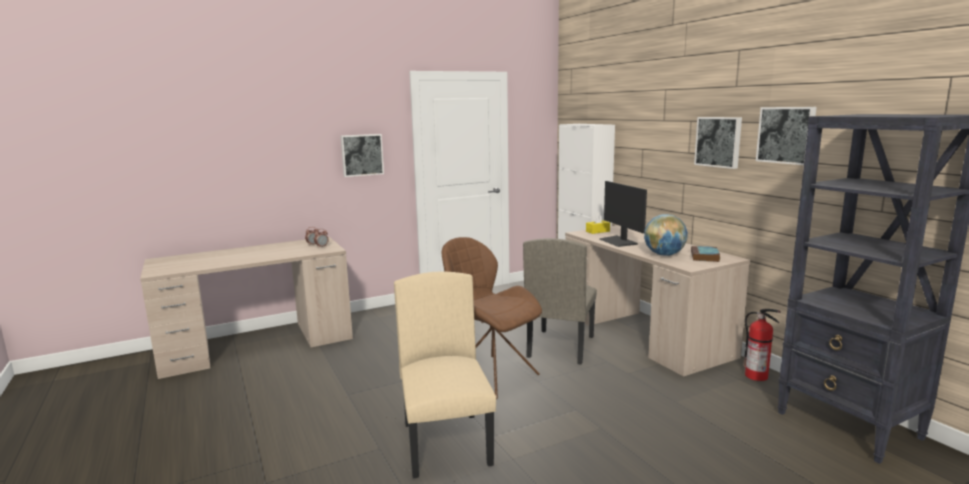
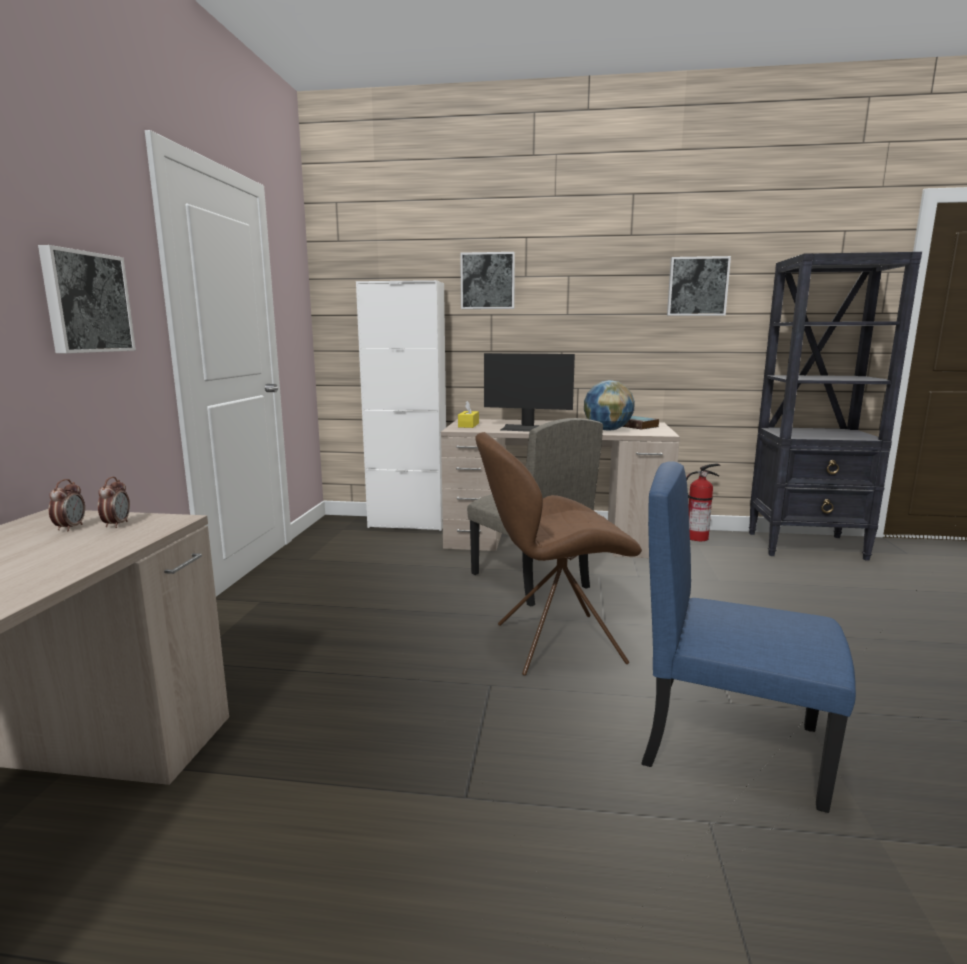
camera: 55 degrees left, 0 degrees up
beige chair [394,271,496,478] -> blue chair [641,461,856,813]
picture [694,117,742,169] -> picture moved to [460,252,515,309]

